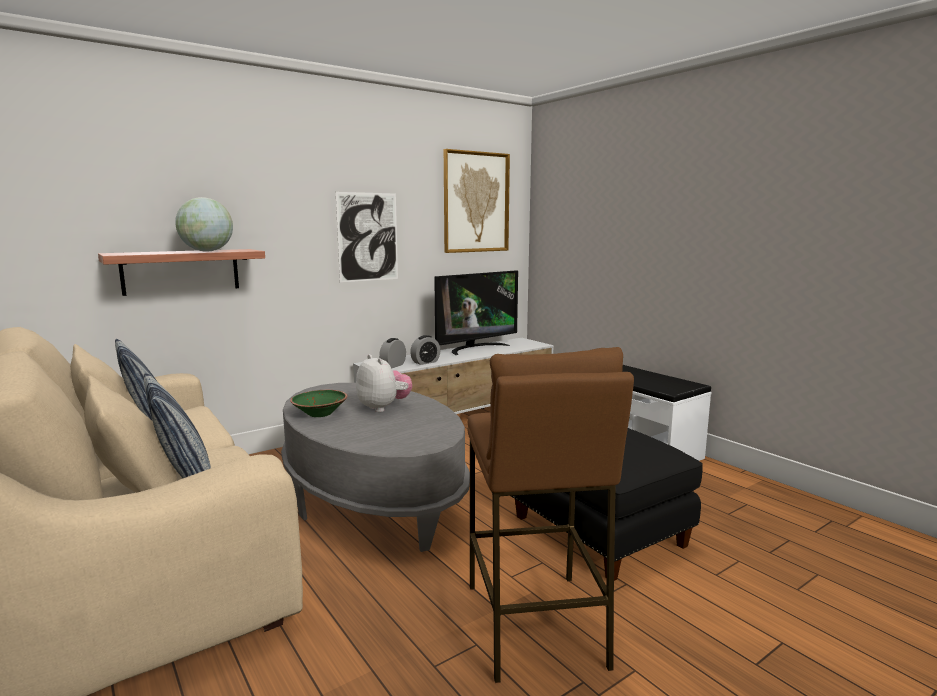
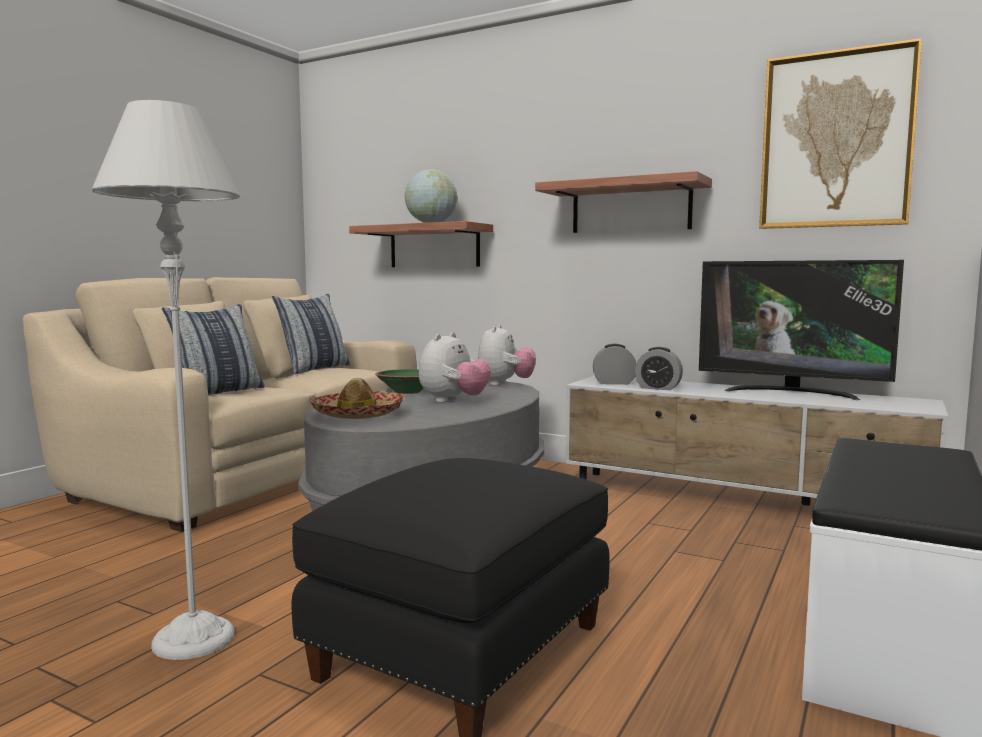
camera: 65 degrees right, 5 degrees down
picture [336,192,398,283] -> shelf [535,171,712,233]
brown stool [467,347,634,683] -> grey floor lamp [92,100,240,660]
none -> hat [308,378,405,419]
none -> plush toy [478,325,536,386]

